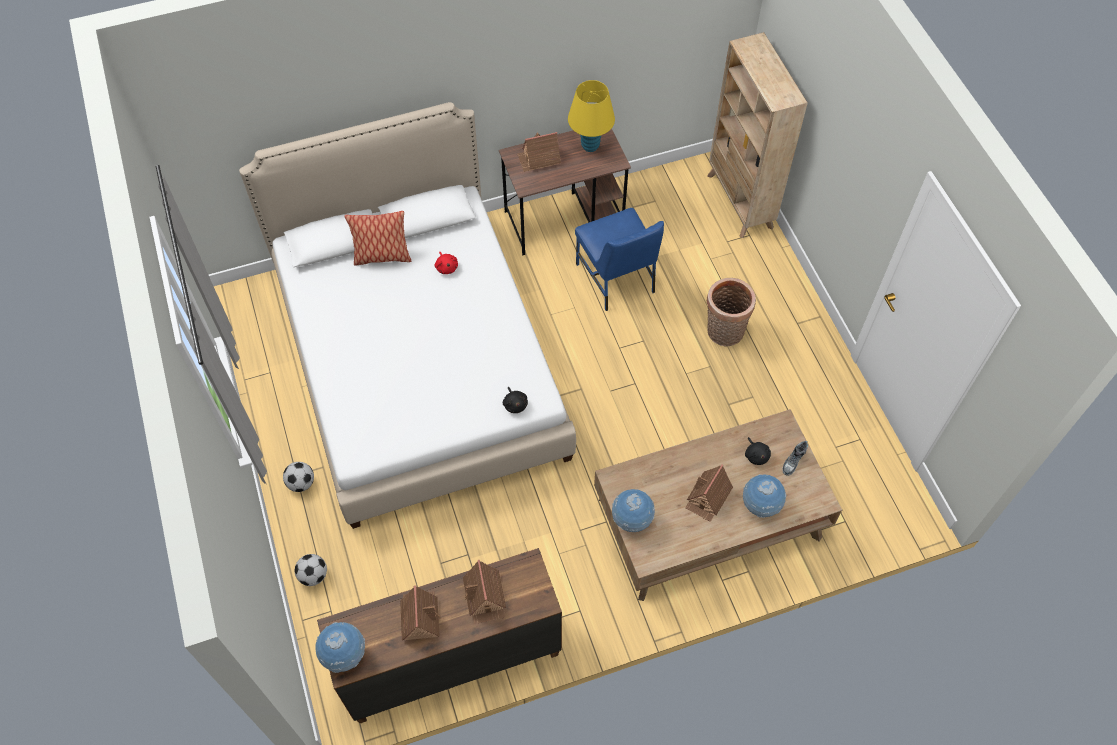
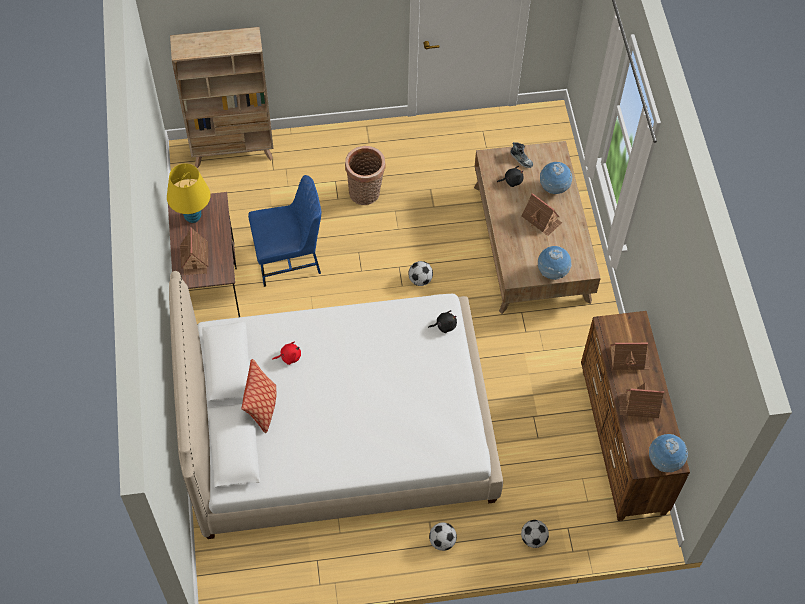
camera: 80 degrees left, 0 degrees up
none -> football [408,261,433,286]

